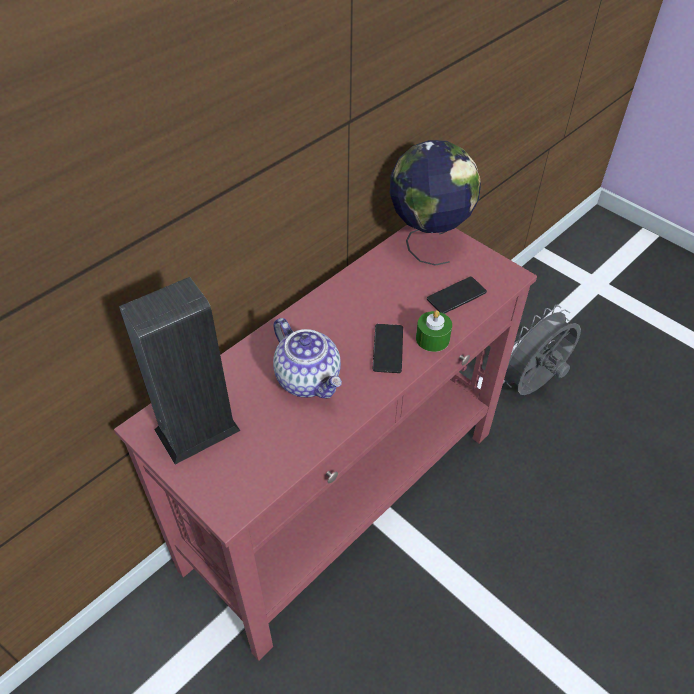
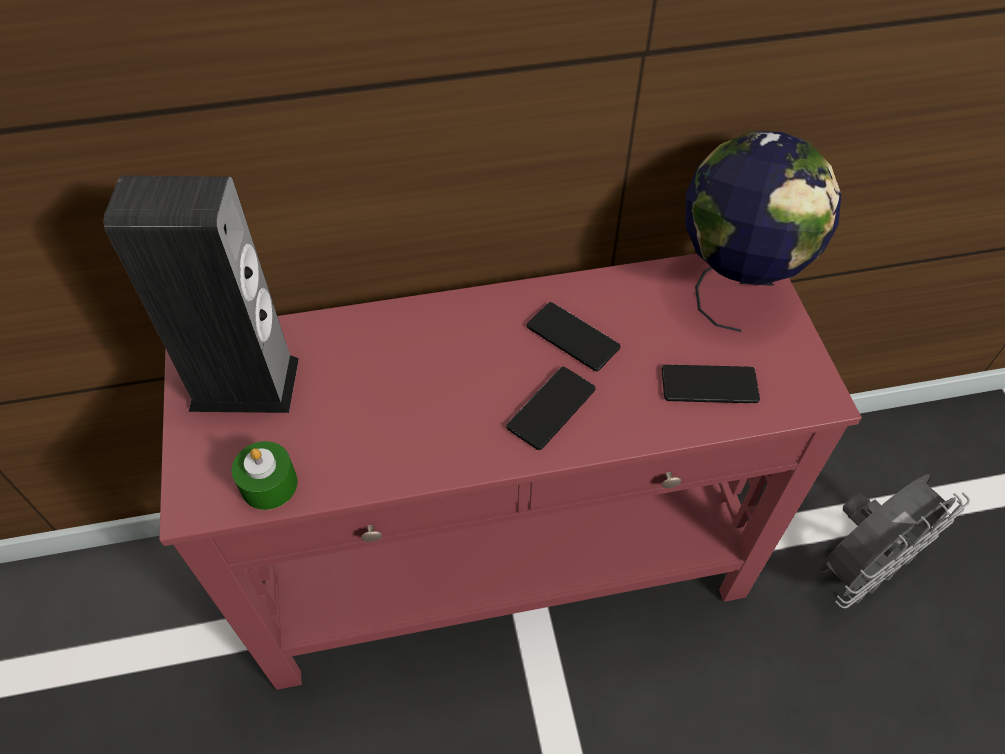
camera: 35 degrees right, 5 degrees up
teapot [273,318,342,399] -> none
green candle [416,310,452,352] -> green candle moved to [232,441,298,510]
grey fan [504,305,581,395] -> grey fan turned 150 degrees clockwise [820,475,970,608]
none -> phone [527,302,621,371]

